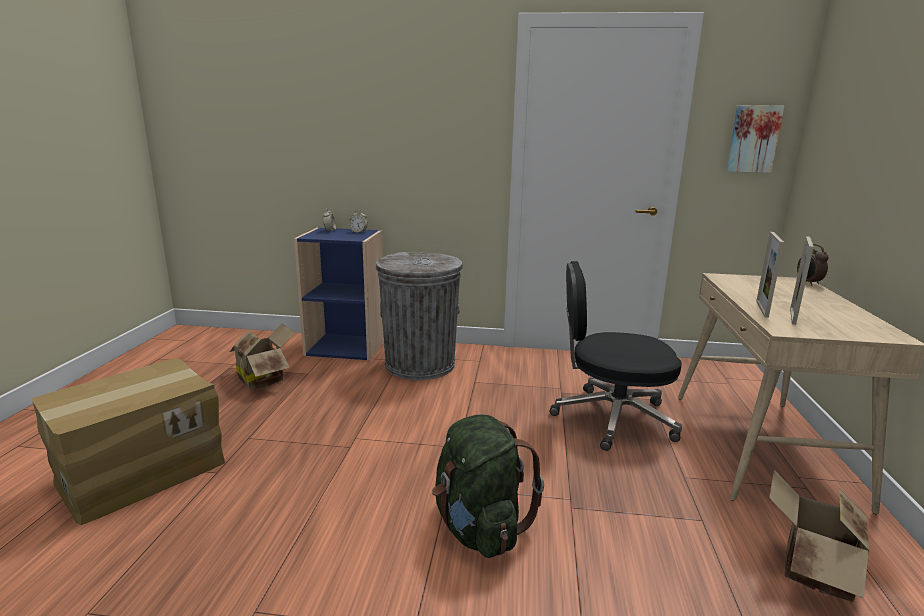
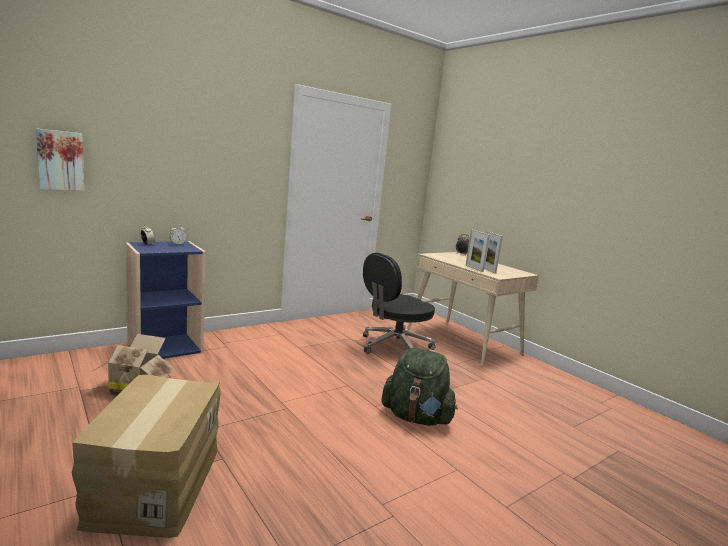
camera: 45 degrees left, 5 degrees down
grey trash can [375,252,463,380] -> none
picture [726,105,784,173] -> picture moved to [36,129,85,191]
cardboard box [769,470,870,602] -> none

